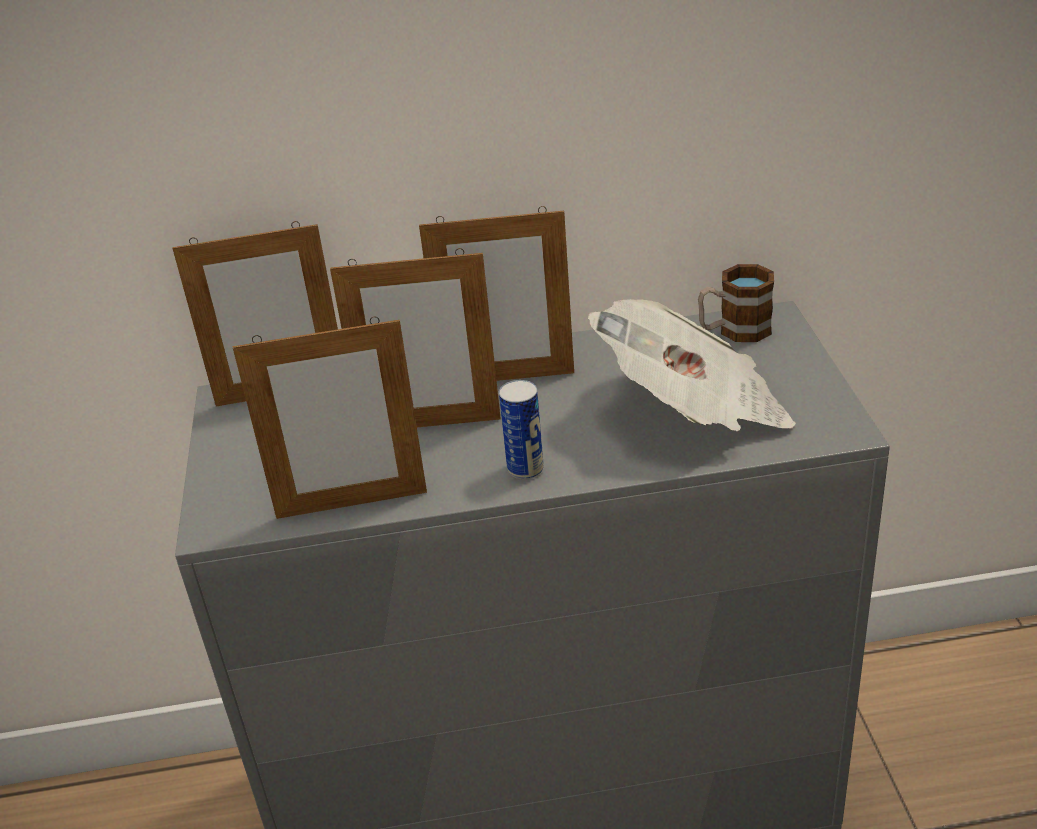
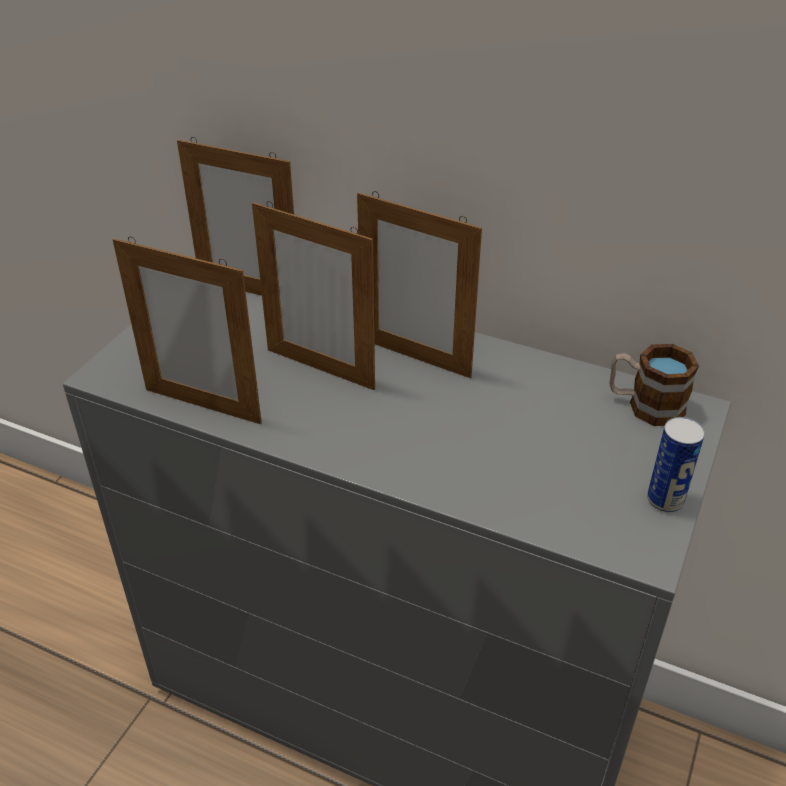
camera: 30 degrees right, 5 degrees up
can [499,380,544,480] -> can moved to [647,417,705,513]
newspaper [588,299,796,431] -> none

